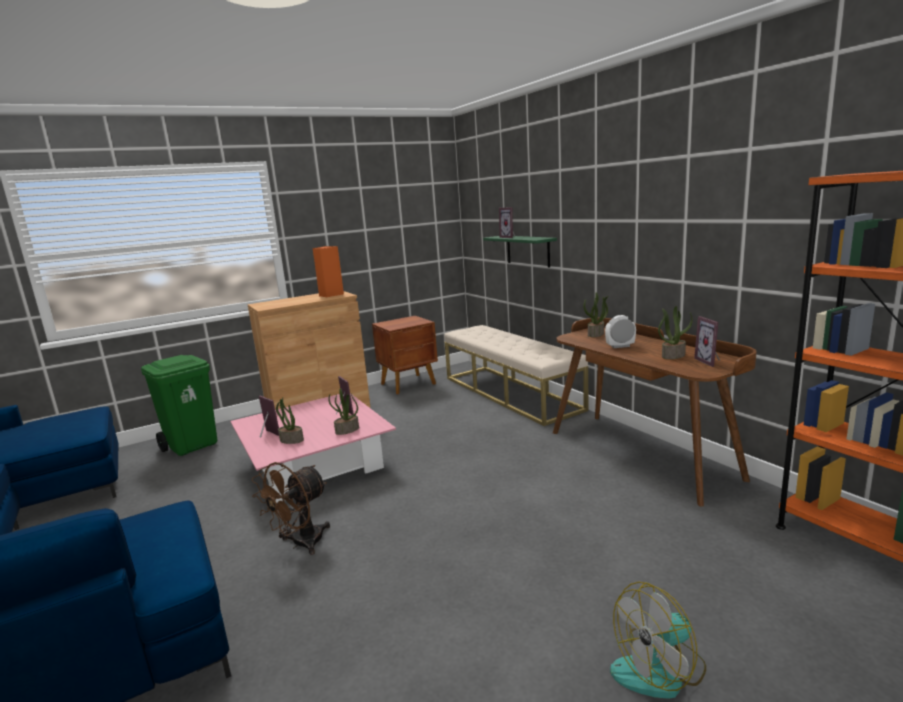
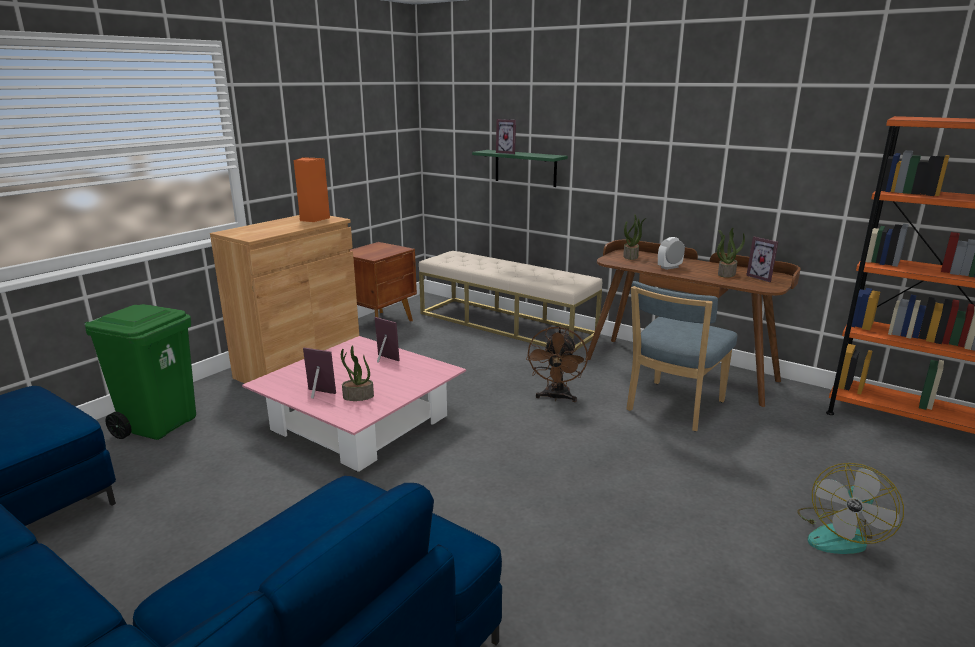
camera: 25 degrees left, 5 degrees up
brown fan [252,462,330,555] -> brown fan moved to [526,326,588,402]
potted plant [328,388,359,435] -> none
none -> blue chair [626,281,737,431]

